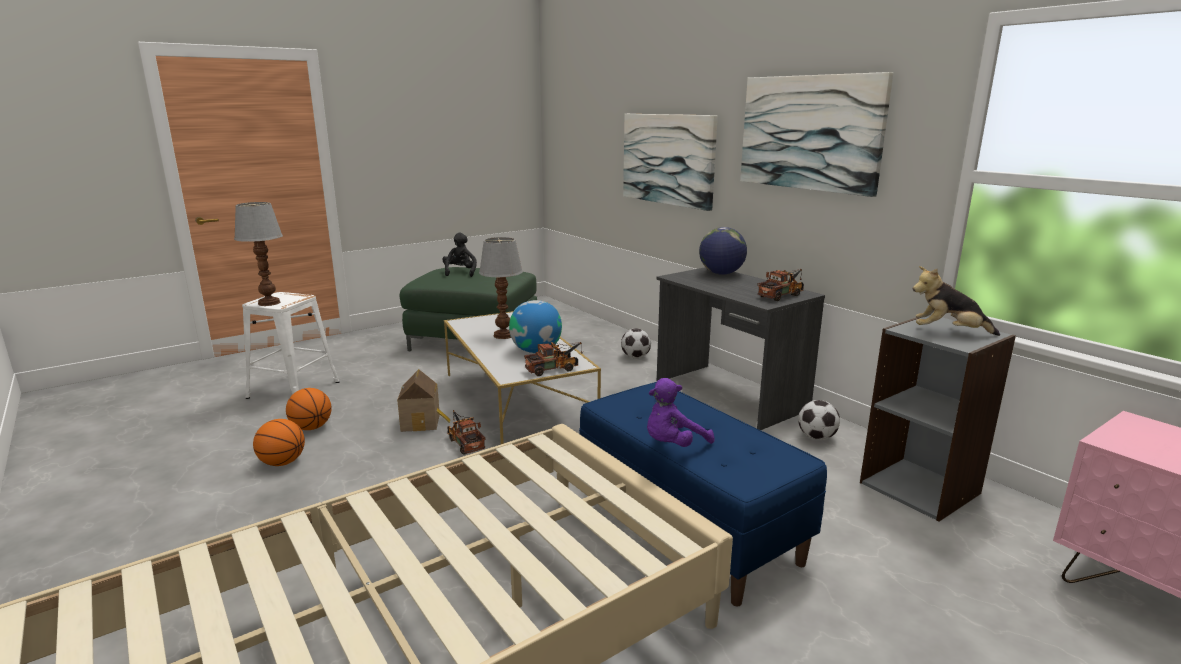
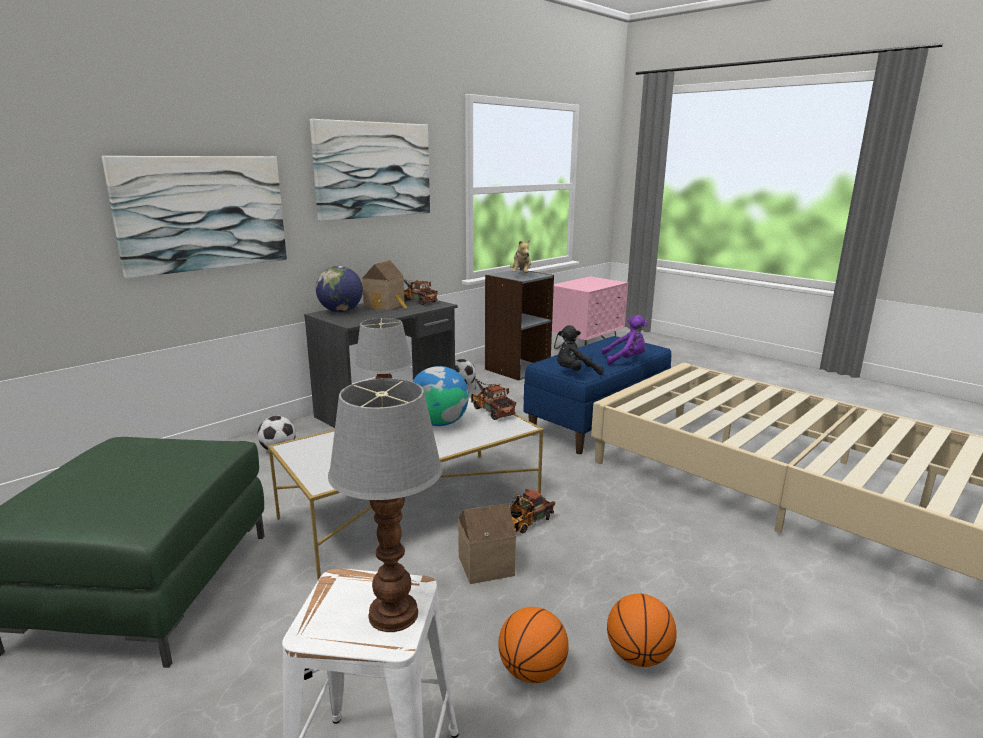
camera: 100 degrees left, 0 degrees up
black plush toy [442,233,477,277] -> black plush toy moved to [557,325,604,375]
purple plush toy [647,378,715,447] -> purple plush toy turned 45 degrees counterclockwise [602,315,648,365]
none -> toy house [362,260,407,310]

